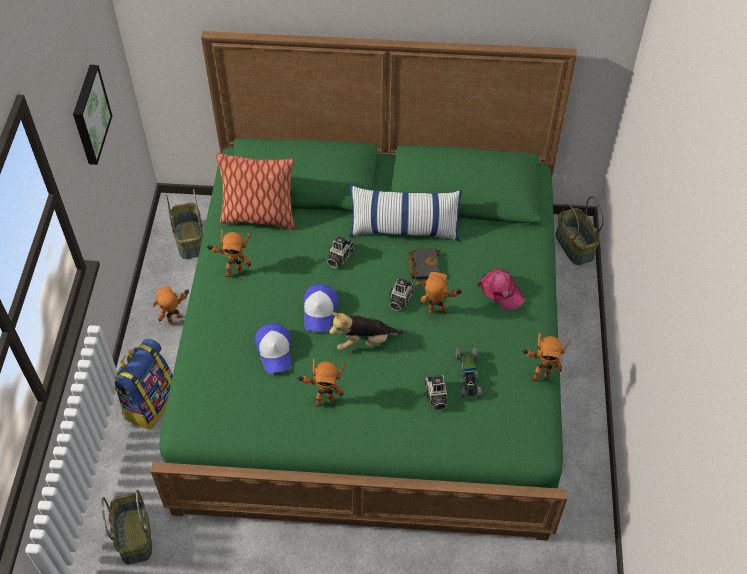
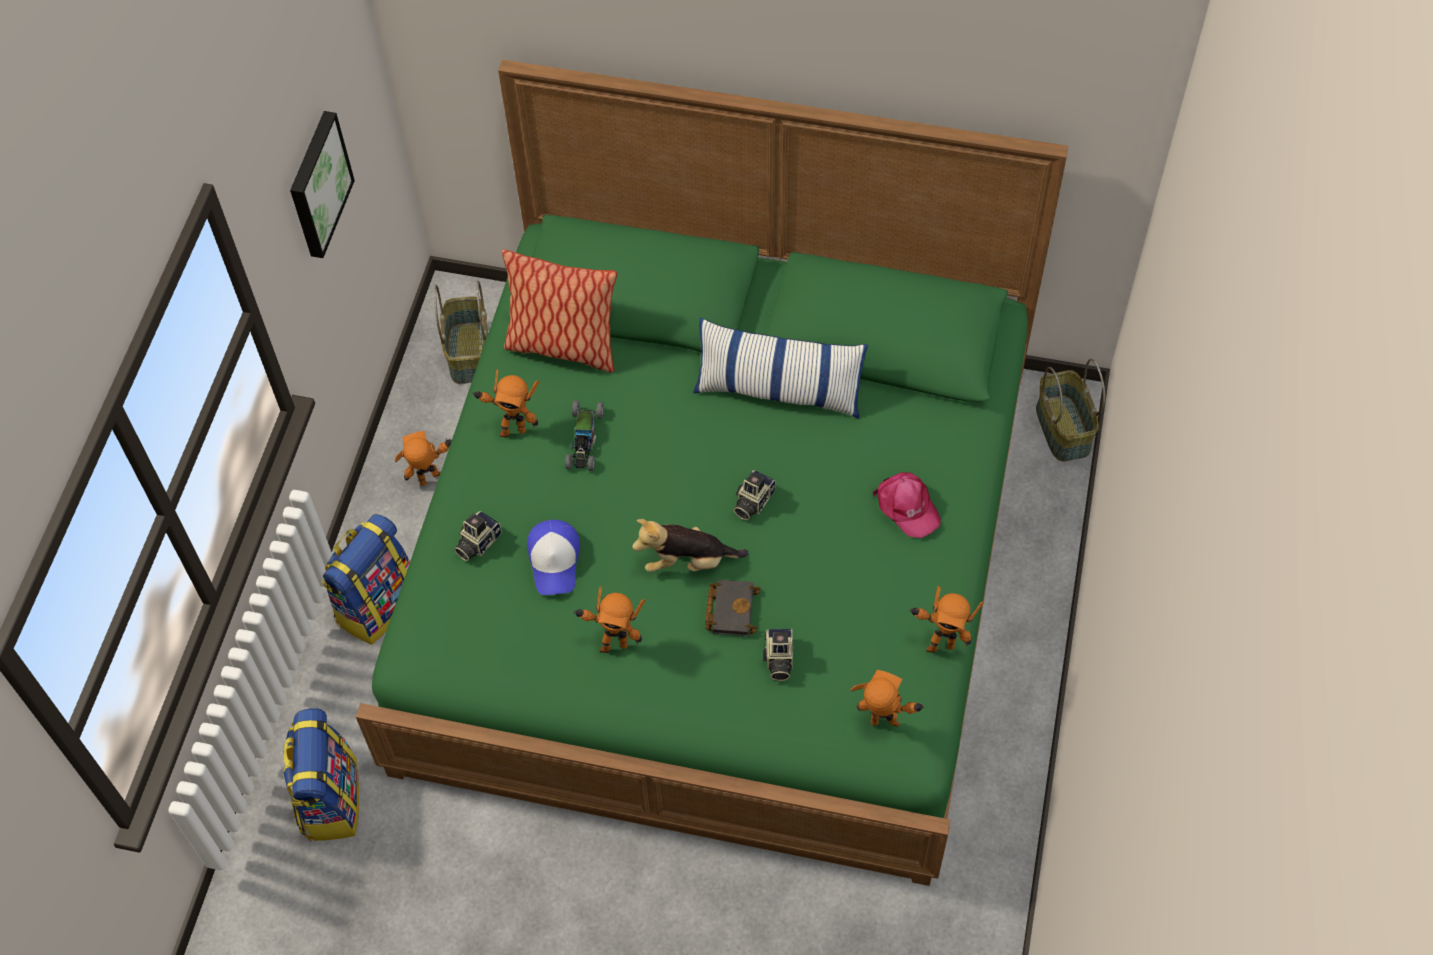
camera: 10 degrees right, 5 degrees up
basket [102,490,152,564] -> backpack [283,708,359,841]
cap [303,284,338,332] -> none
camera [327,236,354,268] -> camera moved to [454,511,502,561]
black book [408,248,443,280] -> black book moved to [705,580,760,637]
toy robot [416,272,463,314] -> toy robot moved to [850,670,925,727]
toy car [455,347,482,398] -> toy car moved to [565,400,604,471]

